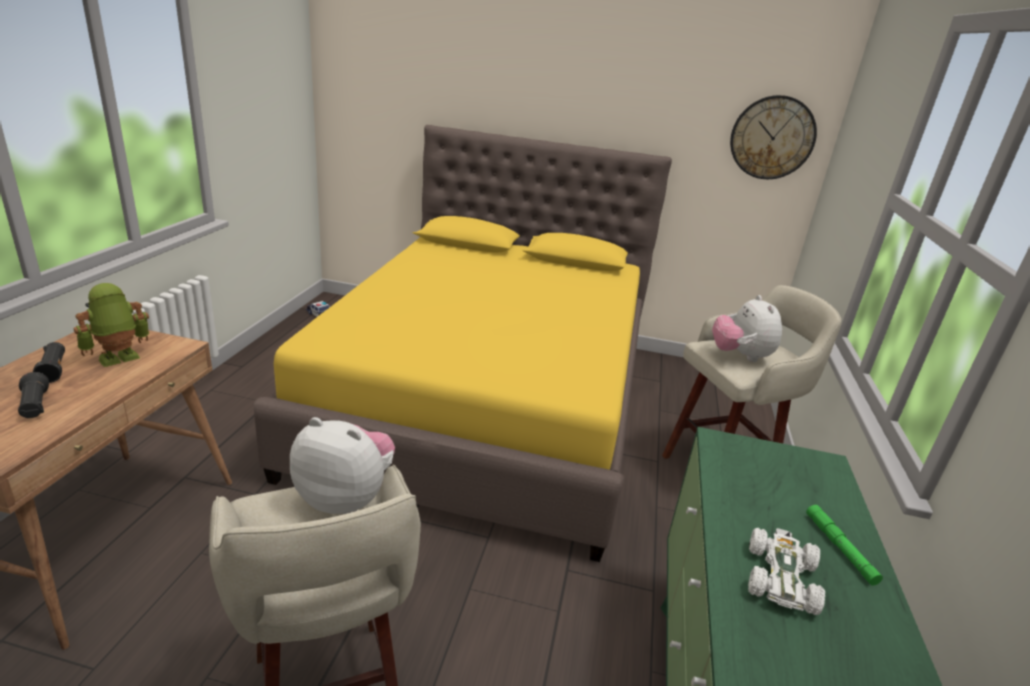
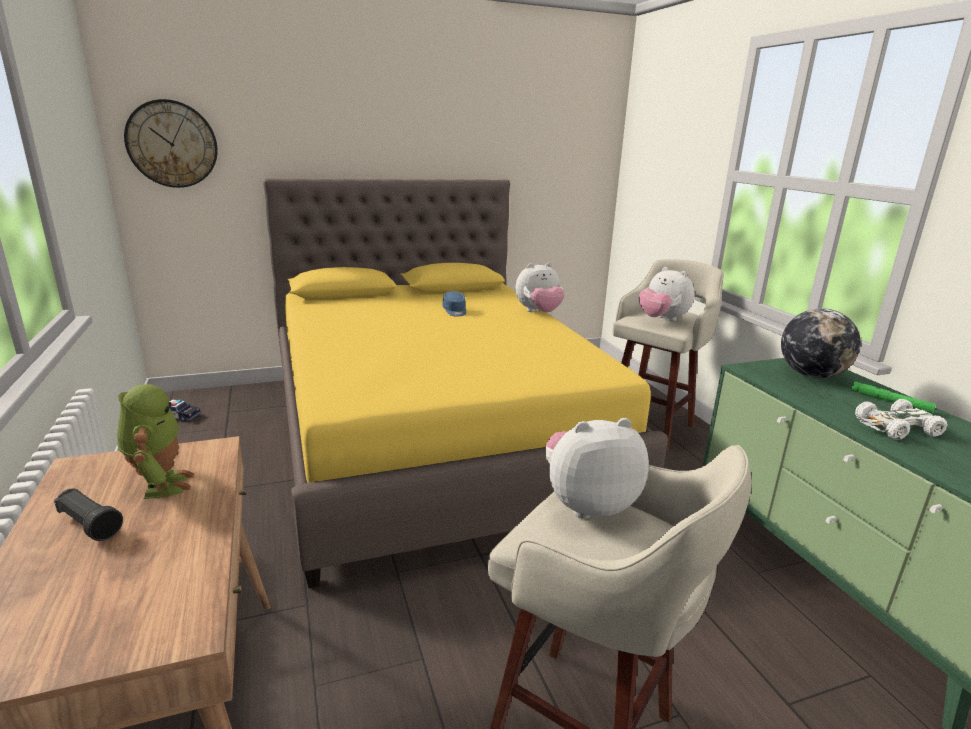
camera: 30 degrees left, 5 degrees down
black flashlight [18,372,49,418] -> none
toy robot [74,283,149,367] -> toy robot turned 150 degrees clockwise [117,384,194,499]
wall clock [730,95,817,179] -> wall clock moved to [124,99,218,188]
white toy car [748,528,825,615] -> white toy car turned 90 degrees counterclockwise [855,399,948,440]
none -> blue cap [442,291,466,316]
none -> plush toy [516,263,565,312]
none -> globe [781,308,861,378]

